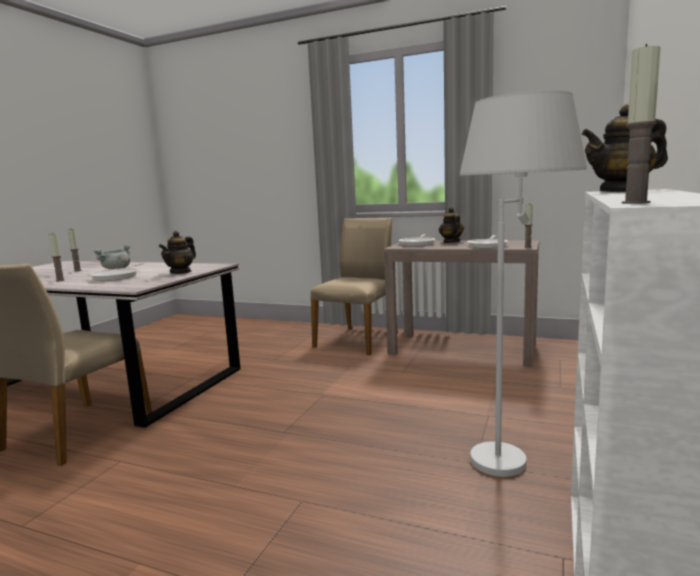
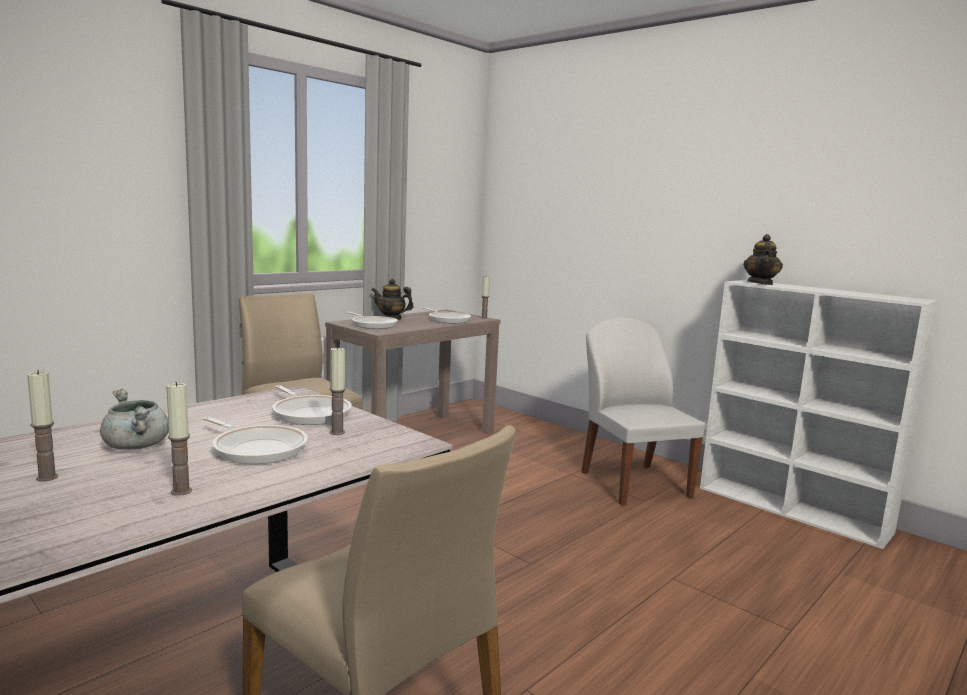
camera: 70 degrees left, 0 degrees up
teapot [159,231,196,274] -> frying pan [272,385,352,425]
white floor lamp [460,91,587,477] -> white chair [581,317,705,506]
candle [622,44,661,204] -> candle moved to [330,346,345,435]

